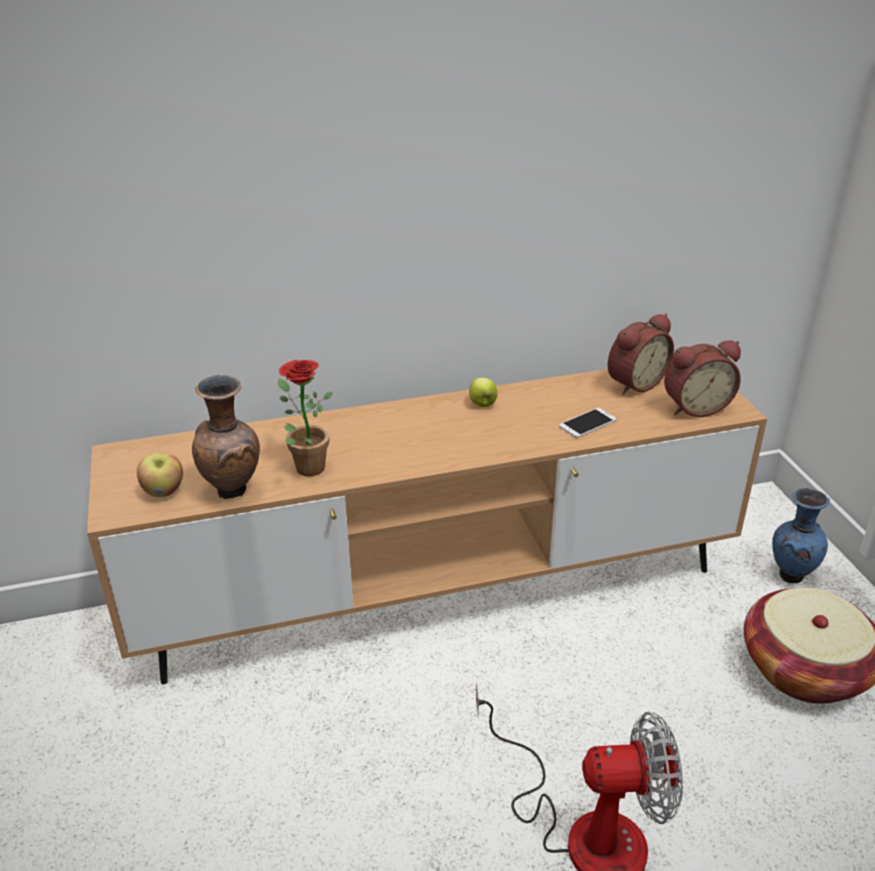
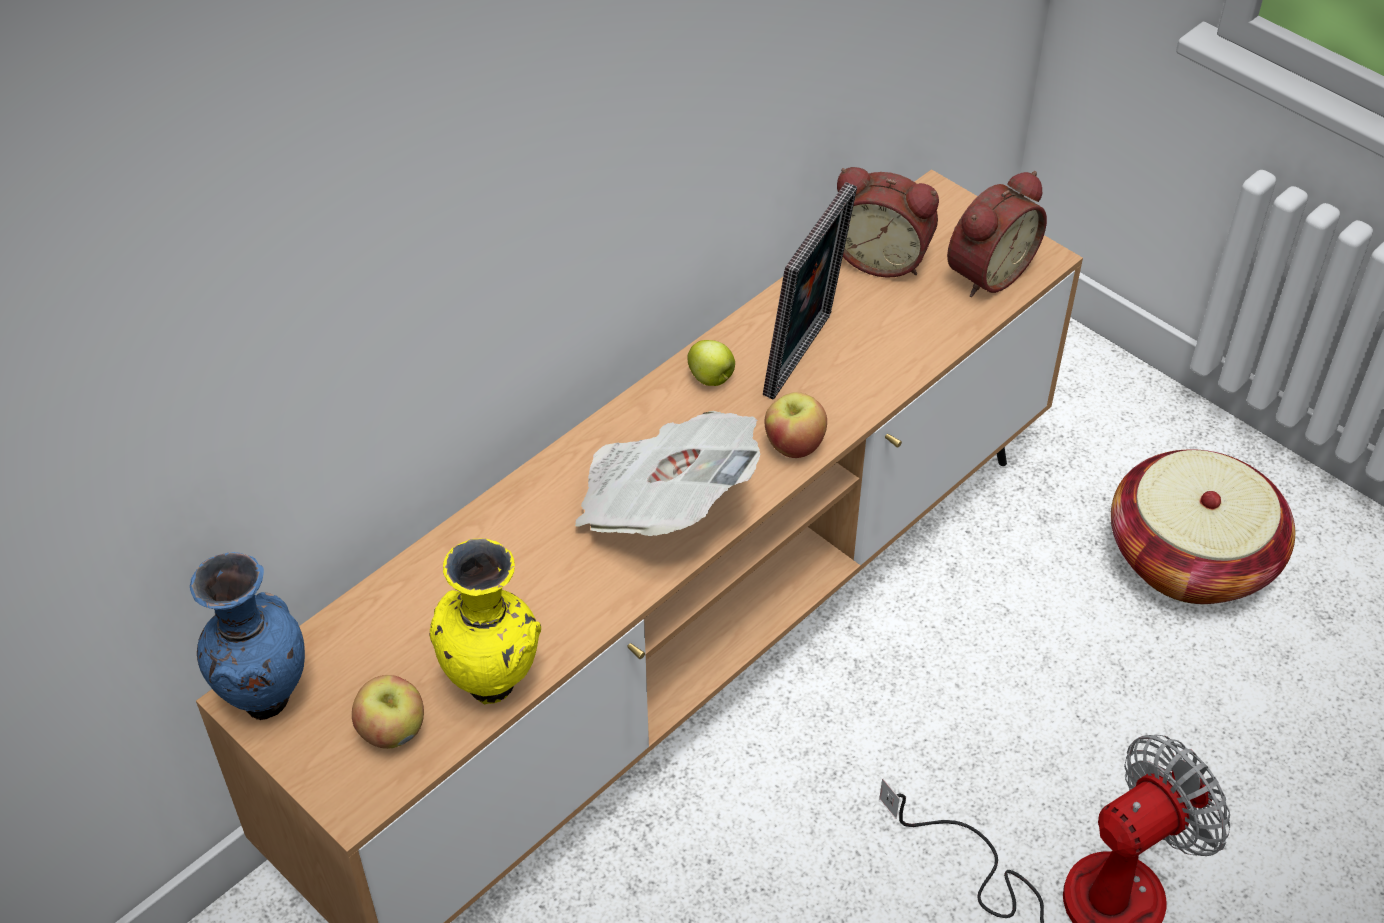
camera: 30 degrees left, 15 degrees up
brown vase [192,375,260,499] -> yellow vase [430,538,541,705]
potted plant [278,360,333,476] -> none
phone [559,408,617,438] -> none
alarm clock [608,314,674,395] -> alarm clock turned 90 degrees clockwise [837,167,939,278]
blue vase [772,488,830,583] -> blue vase moved to [190,552,305,720]
none -> newspaper [575,411,760,536]
none -> picture frame [763,182,857,399]
none -> apple [765,392,827,458]

